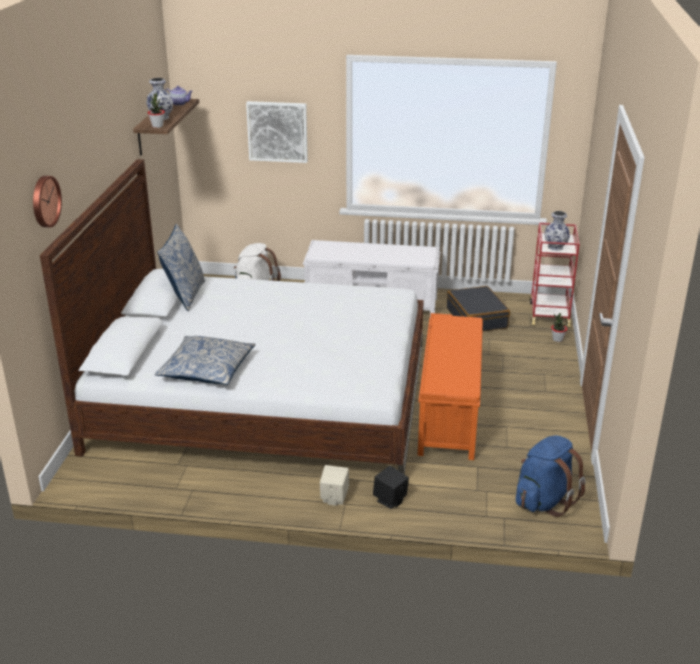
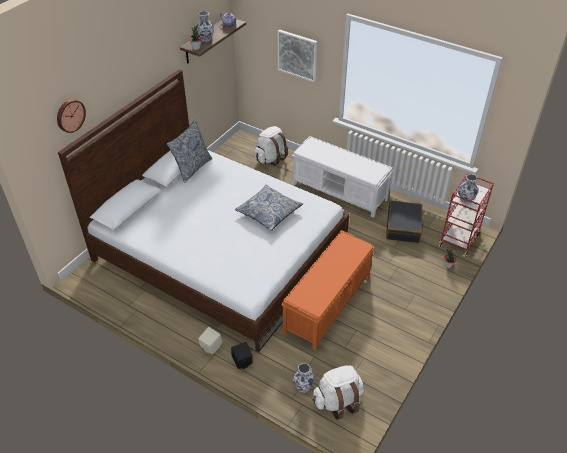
camera: 25 degrees right, 15 degrees up
pillow [155,336,255,385] -> pillow moved to [235,184,303,231]
blue backpack [516,435,586,517] -> white backpack [312,365,364,420]
none -> vase [292,363,315,393]

